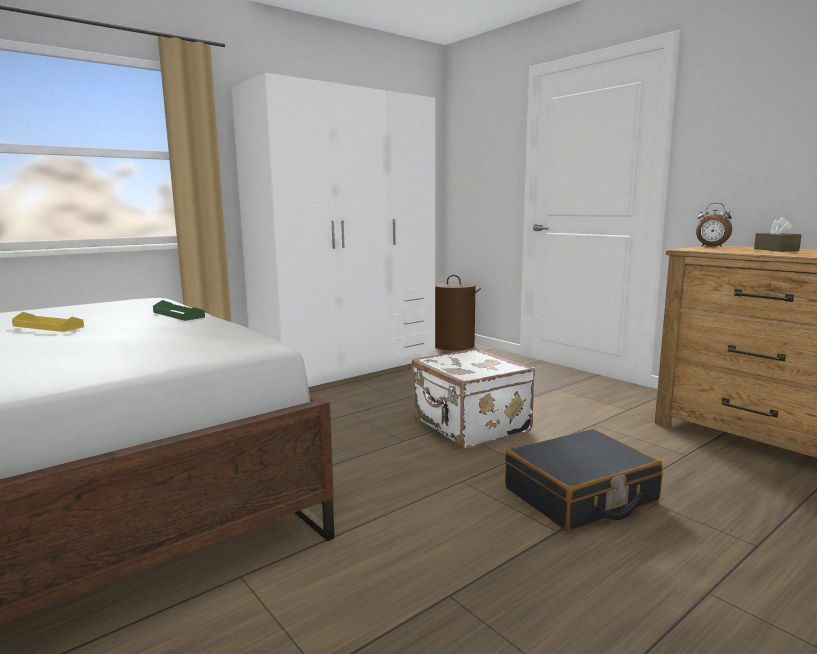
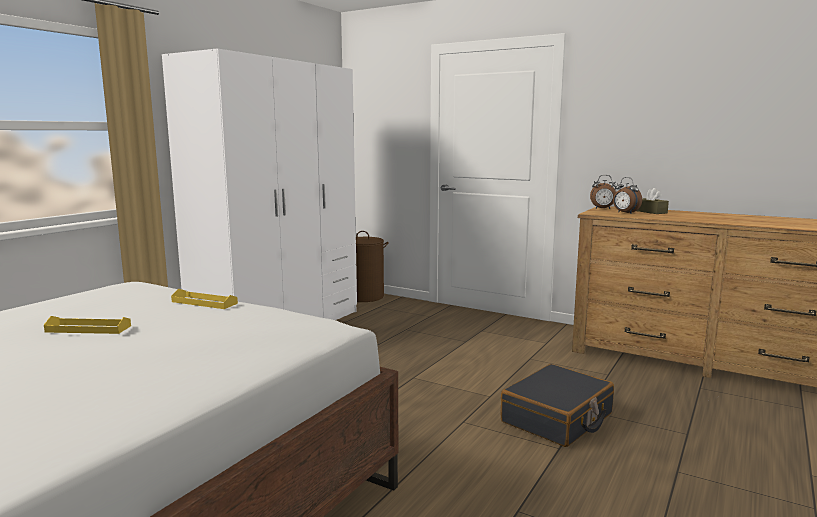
camera: 20 degrees left, 0 degrees up
green tray [153,300,205,321] -> yellow tray [171,289,238,309]
white suitcase [411,349,535,449] -> none
none -> alarm clock [613,177,642,213]

